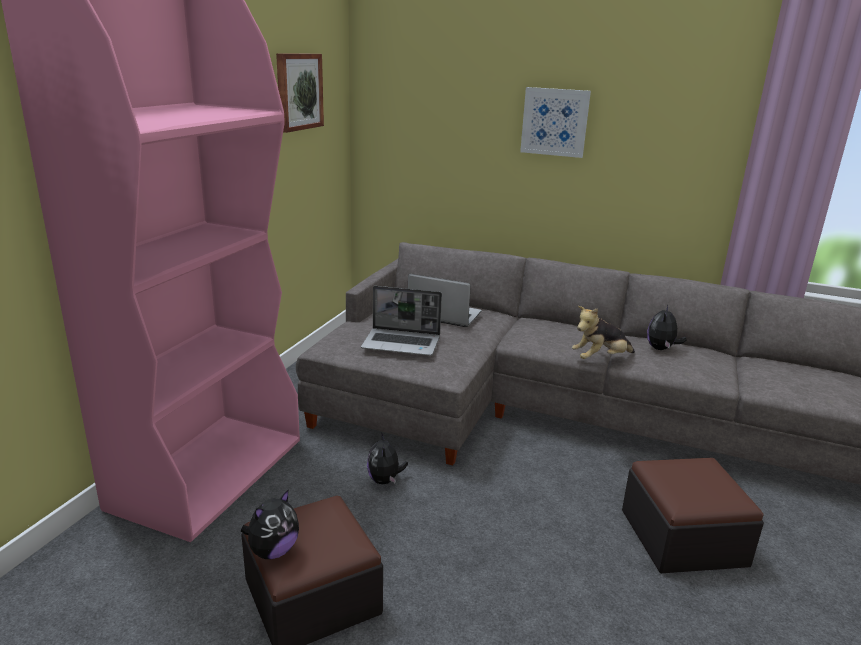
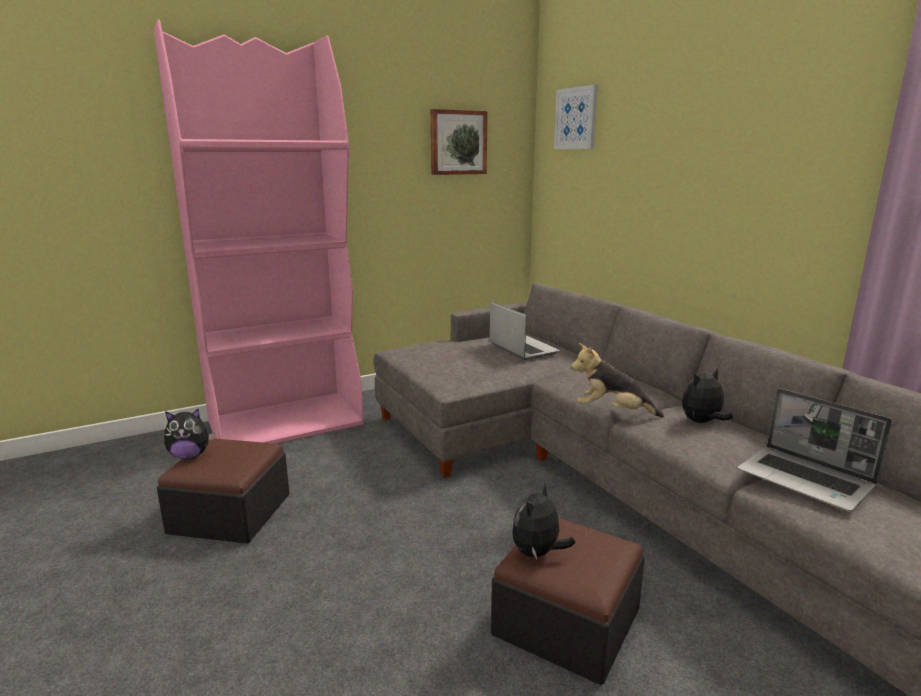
camera: 40 degrees right, 5 degrees down
laptop [361,286,442,356] -> laptop moved to [738,388,892,512]
plush toy [367,432,408,484] -> plush toy moved to [512,483,575,559]
picture [520,87,591,158] -> picture moved to [554,84,598,149]

